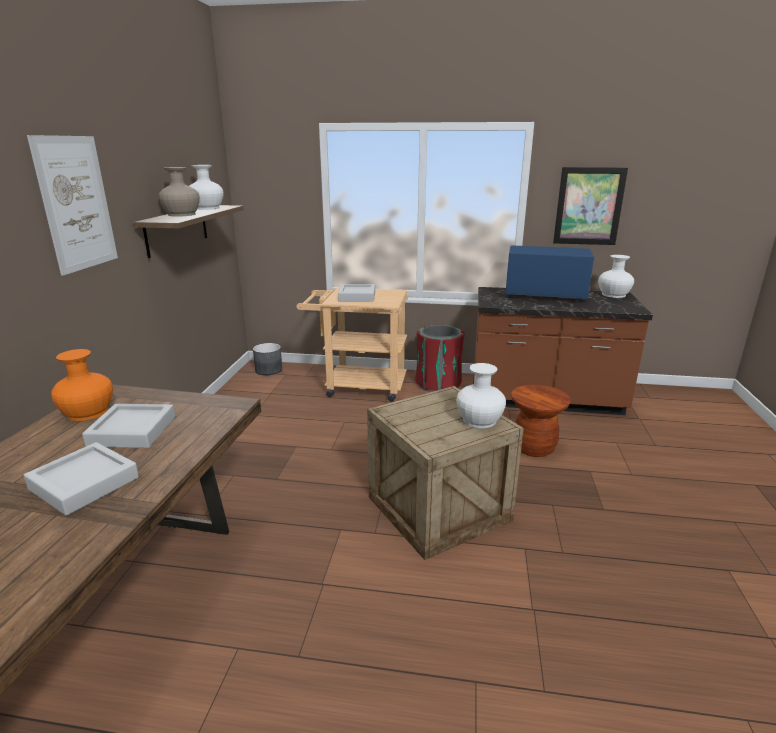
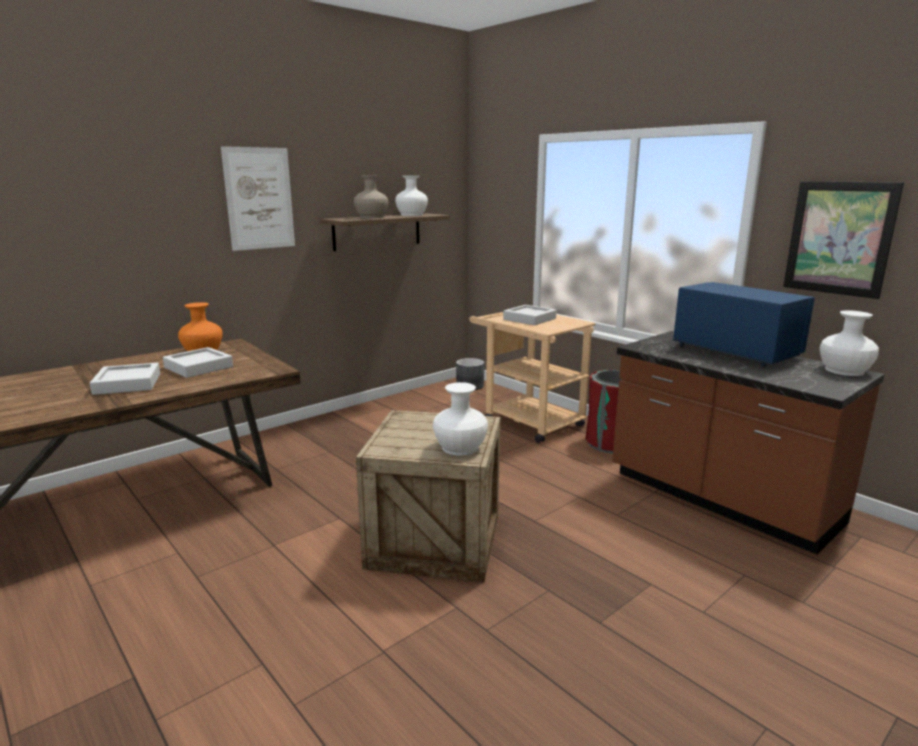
camera: 40 degrees right, 5 degrees down
brown stool [511,385,571,457] -> none

